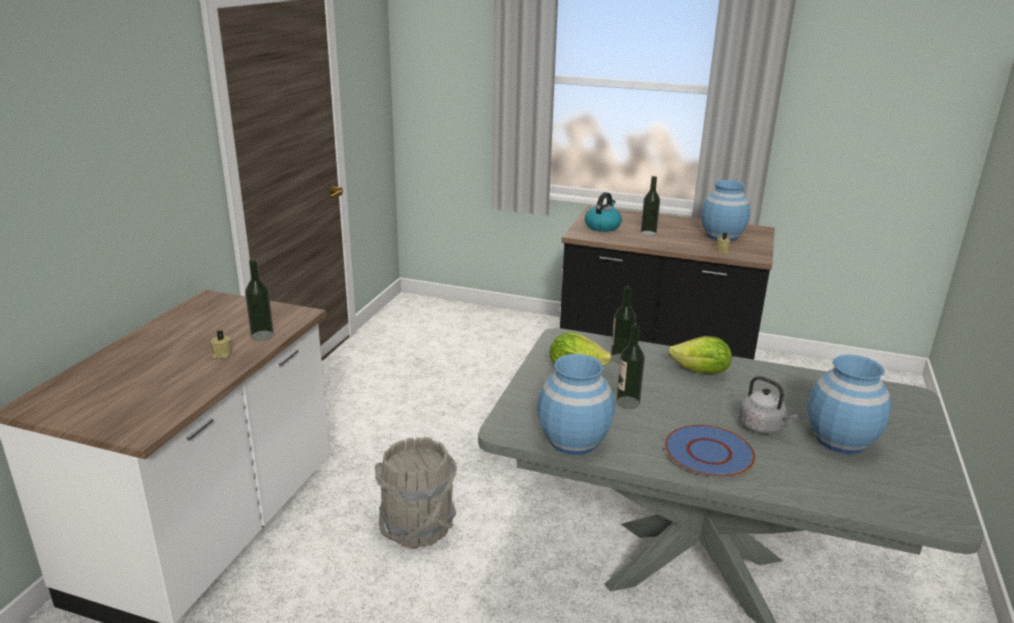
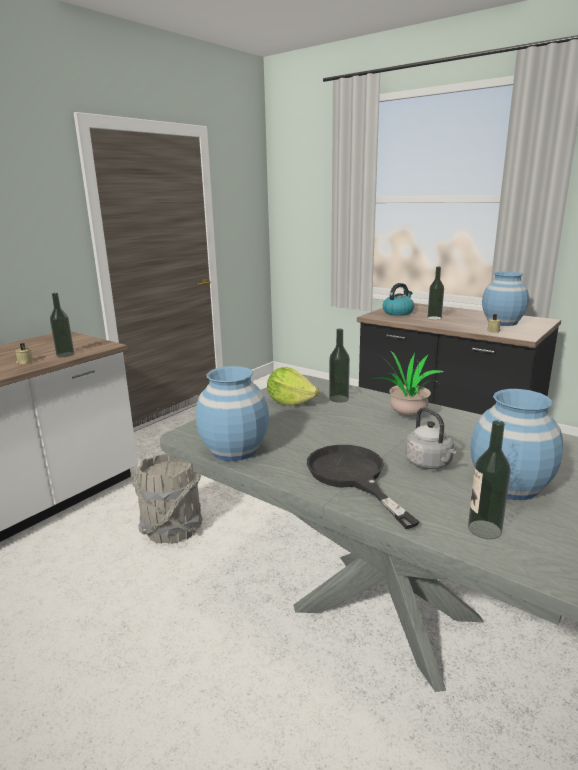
camera: 20 degrees right, 5 degrees down
bottle [616,324,645,409] -> bottle moved to [468,420,511,539]
blue plate [665,425,755,478] -> black frying pan [307,445,420,529]
lettuce [668,336,732,374] -> potted plant [370,350,444,417]

